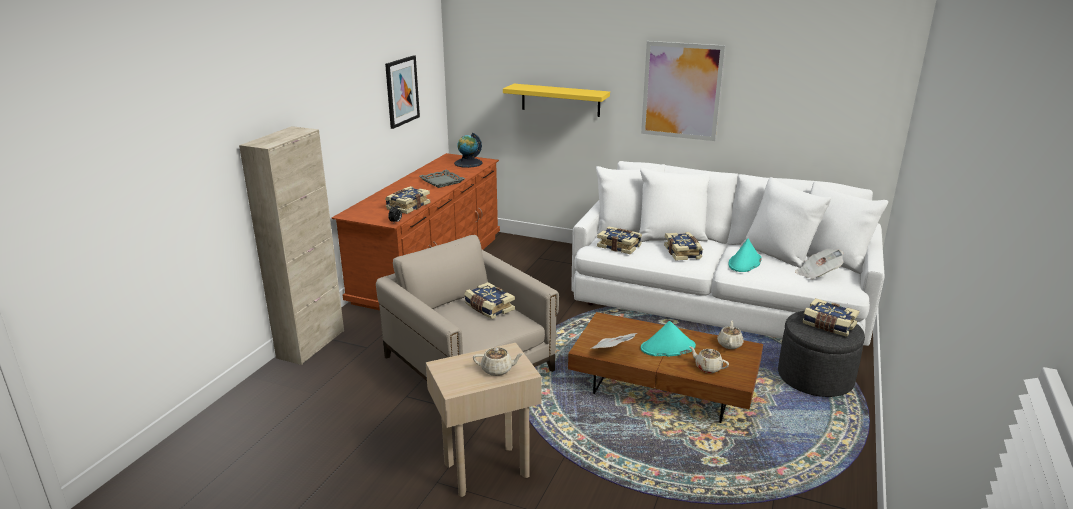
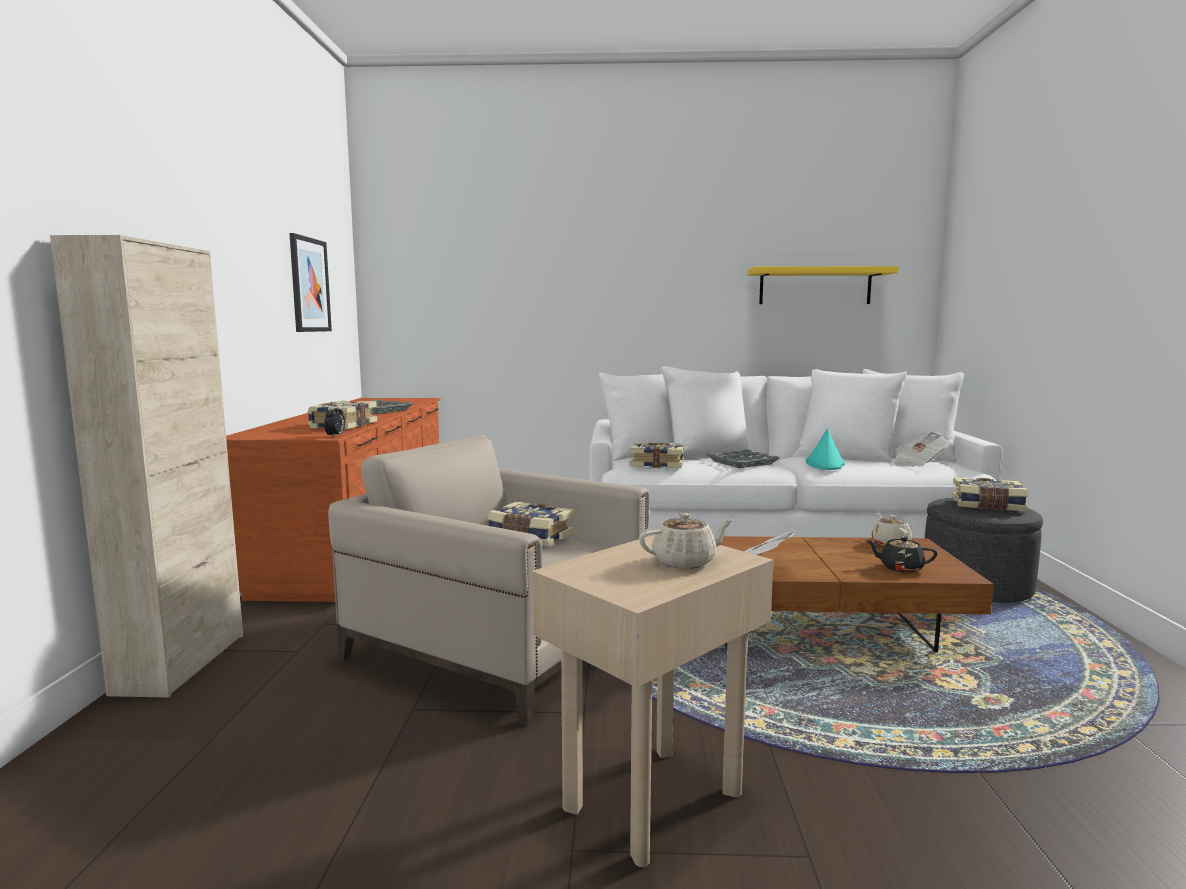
camera: 20 degrees left, 15 degrees down
globe [454,133,483,168] -> none
yellow shelf [503,84,610,117] -> yellow shelf moved to [748,266,899,304]
picture [641,41,725,141] -> none
turquoise hat [641,321,696,356] -> none
book [664,232,703,261] -> grey tray [707,449,780,468]
beige teapot [689,346,729,373] -> black teapot [866,536,938,573]

